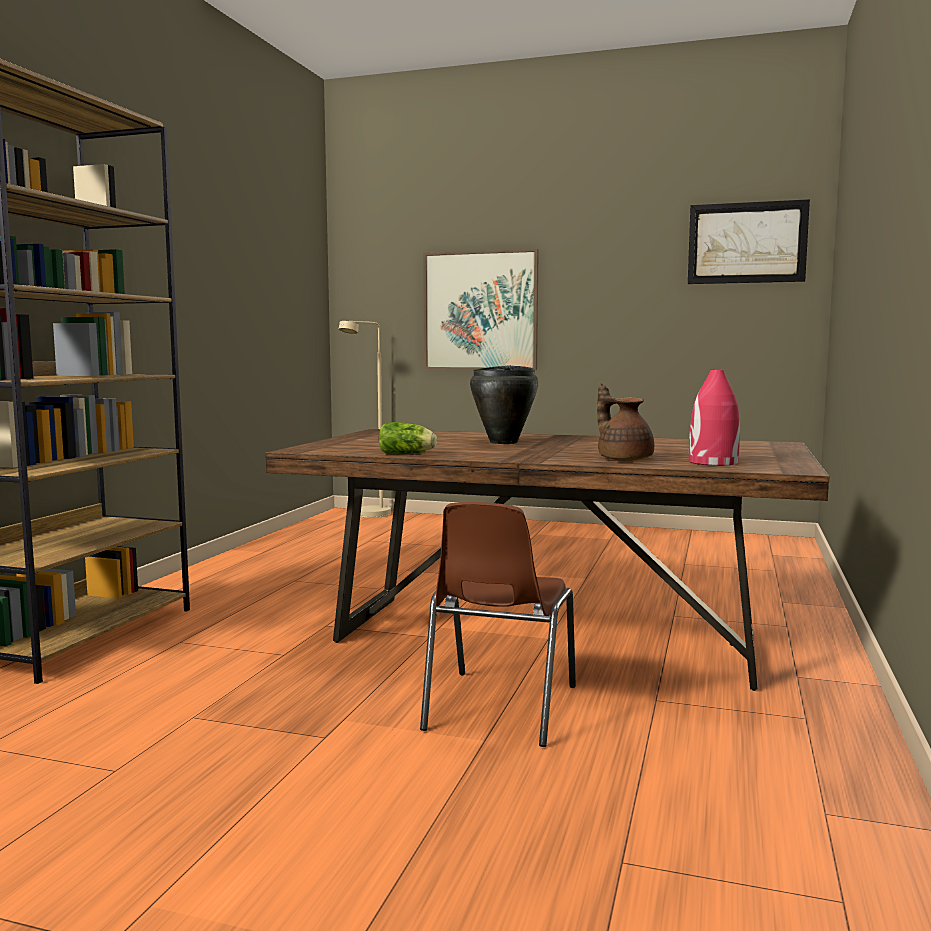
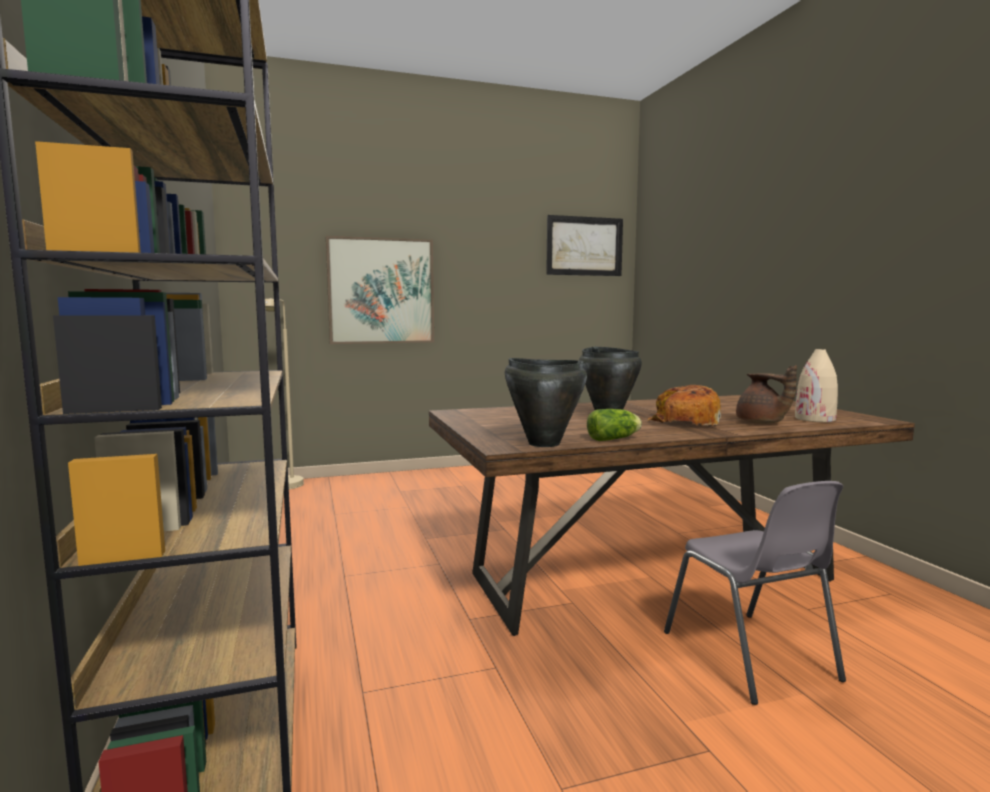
camera: 35 degrees left, 0 degrees up
brown chair [420,502,576,747] -> grey chair [664,481,846,705]
brown teapot [597,383,654,461] -> brown teapot turned 150 degrees counterclockwise [736,365,797,424]
red vase [689,370,740,466] -> beige vase [795,349,838,422]
none -> black cooking pot [505,358,587,447]
none -> bread [648,385,721,425]

